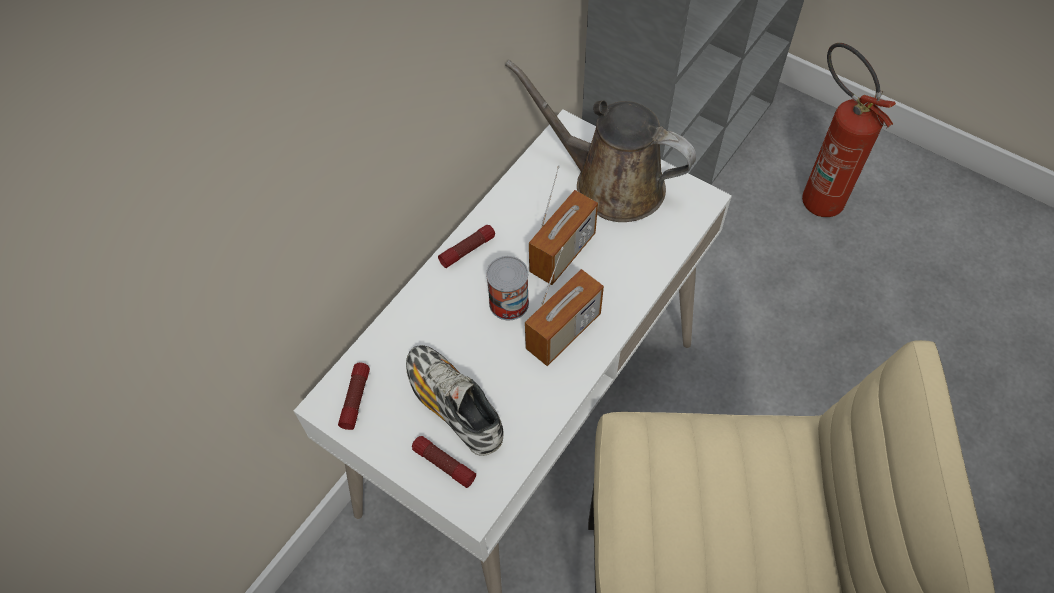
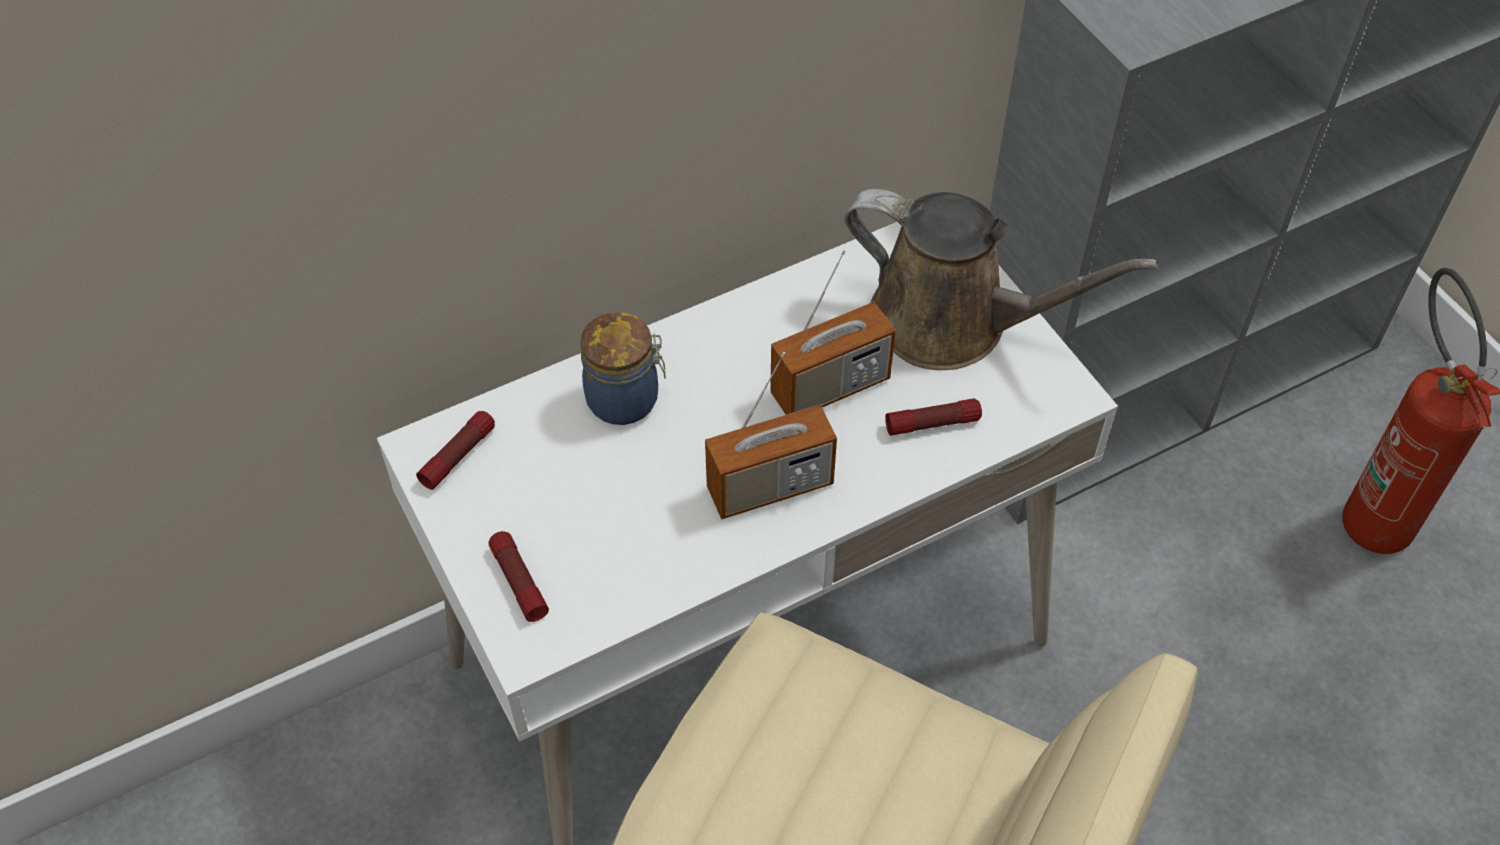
camera: 25 degrees right, 5 degrees down
shoe [406,345,504,456] -> none
flashlight [438,225,495,268] -> flashlight moved to [885,398,982,436]
can [486,256,529,320] -> none
brown watering can [505,60,696,222] -> brown watering can turned 150 degrees clockwise [844,189,1159,370]
none -> jar [580,312,666,425]

